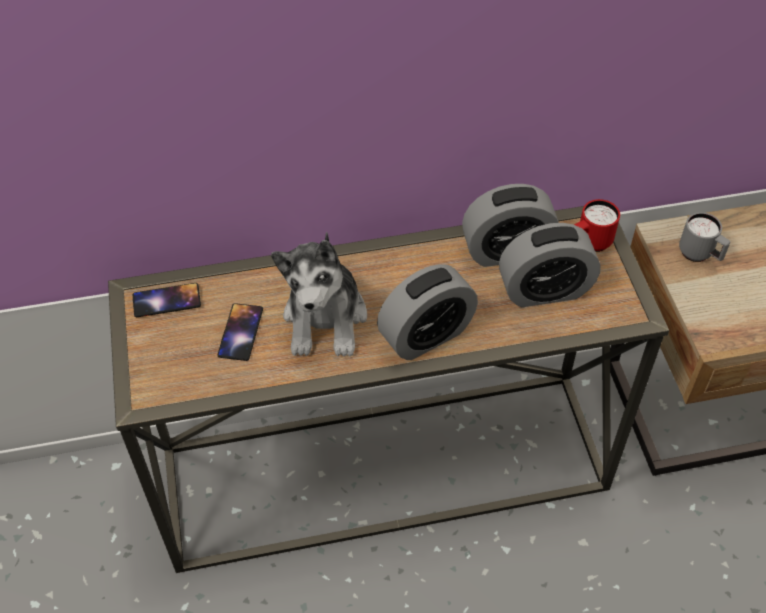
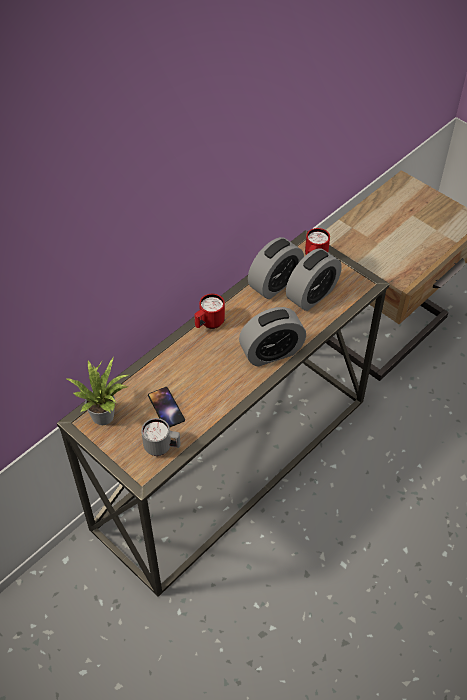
camera: 35 degrees left, 0 degrees up
phone [133,283,201,317] -> potted plant [67,358,128,425]
plush toy [271,232,367,357] -> none
alarm clock [377,264,478,360] -> alarm clock turned 45 degrees clockwise [239,307,306,367]
grey mug [679,212,731,262] -> grey mug moved to [141,418,181,456]
none -> red mug [194,294,225,329]

